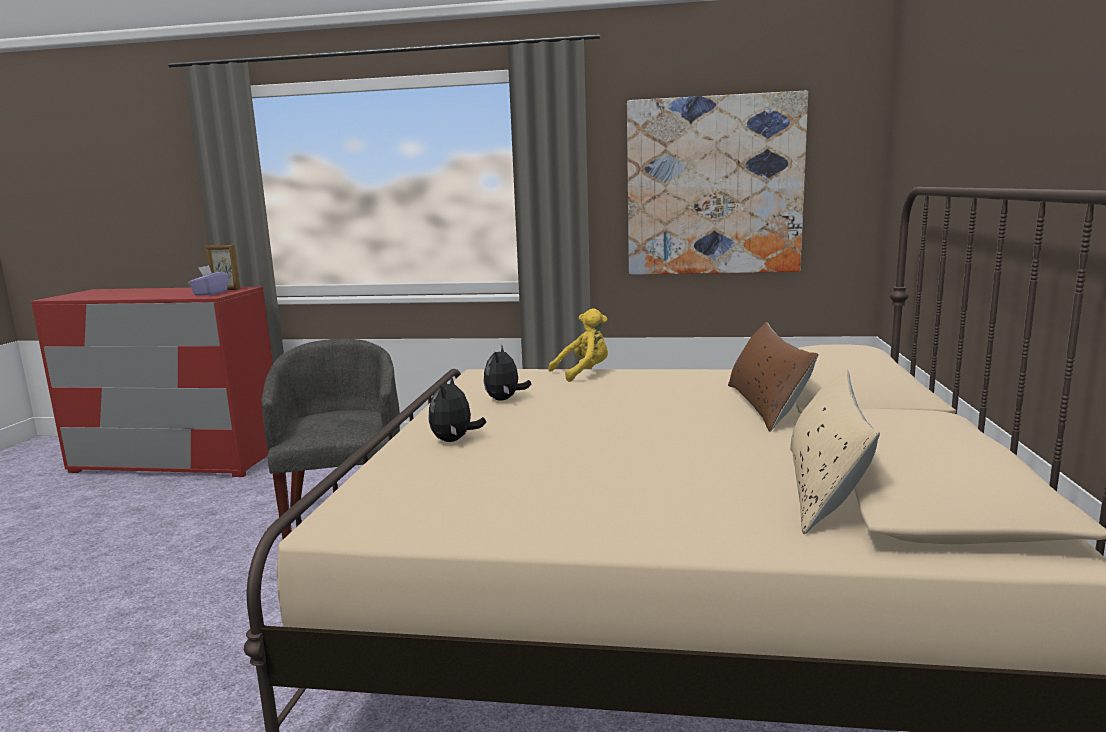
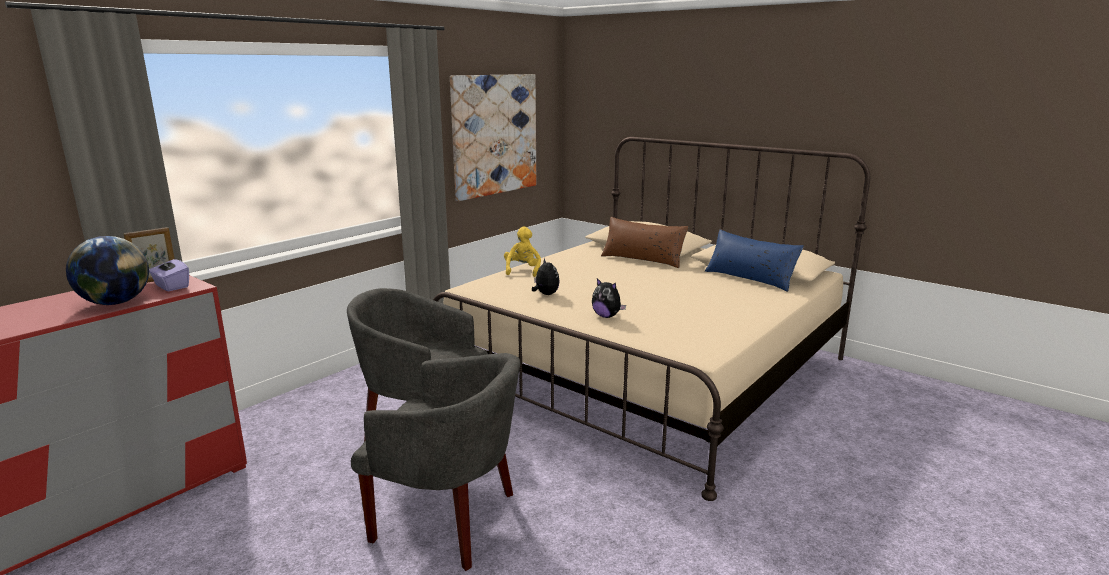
camera: 60 degrees left, 5 degrees up
plush toy [483,345,531,400] -> plush toy turned 150 degrees counterclockwise [532,258,560,295]
beige pillow [790,370,880,534] -> blue pillow [705,230,804,292]
none -> globe [66,236,149,305]
none -> grey armchair [351,353,521,571]

